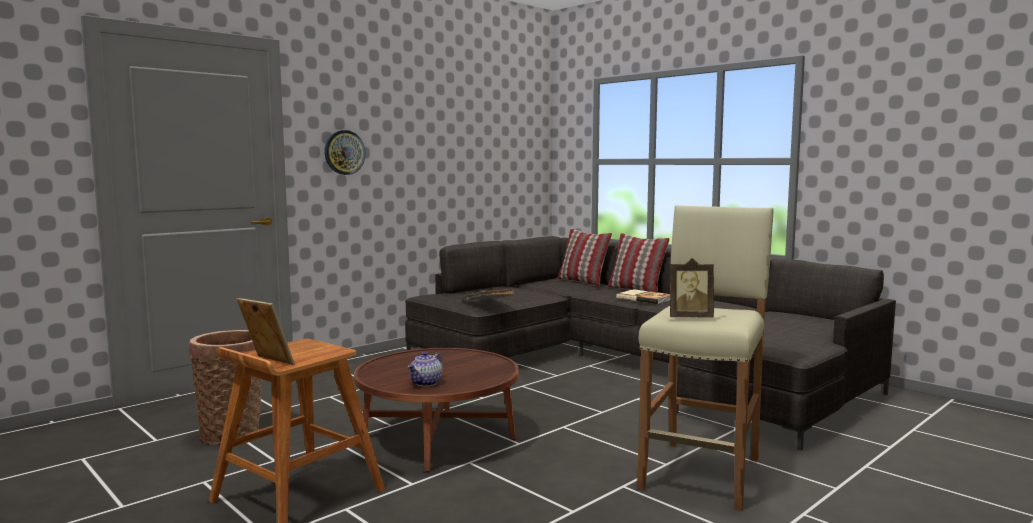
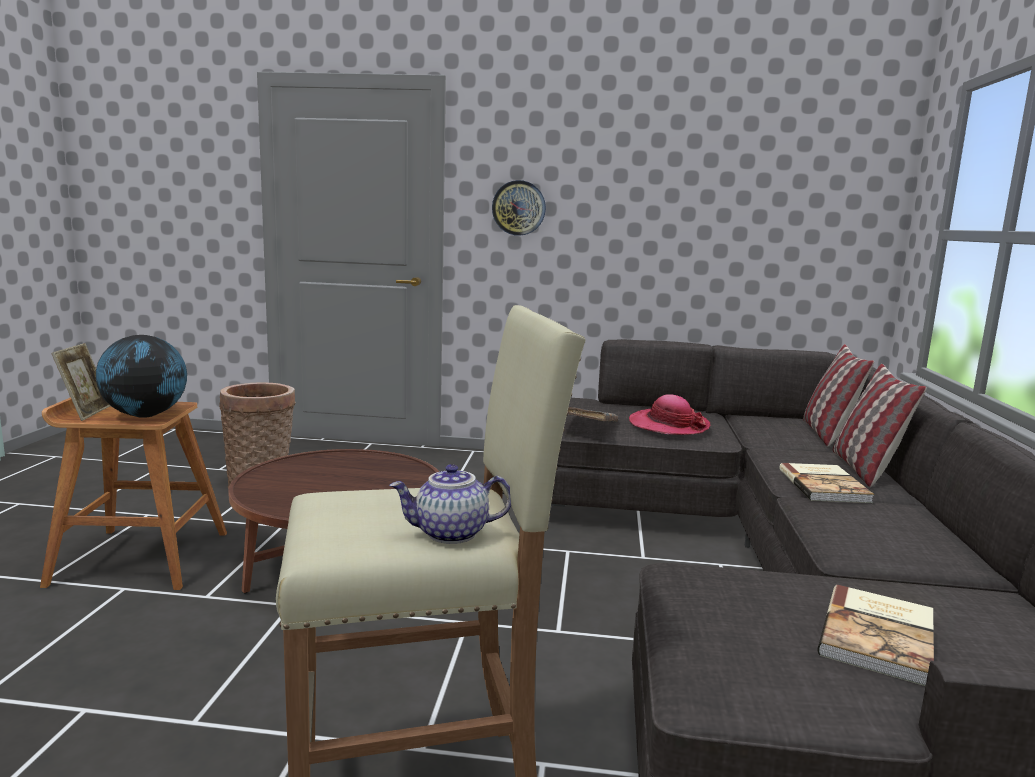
camera: 50 degrees right, 5 degrees up
teapot [408,352,443,387] -> teapot moved to [389,464,511,544]
picture frame [670,258,714,318] -> none
none -> globe [96,335,187,418]
none -> hat [629,394,711,435]
none -> book [818,585,934,686]

